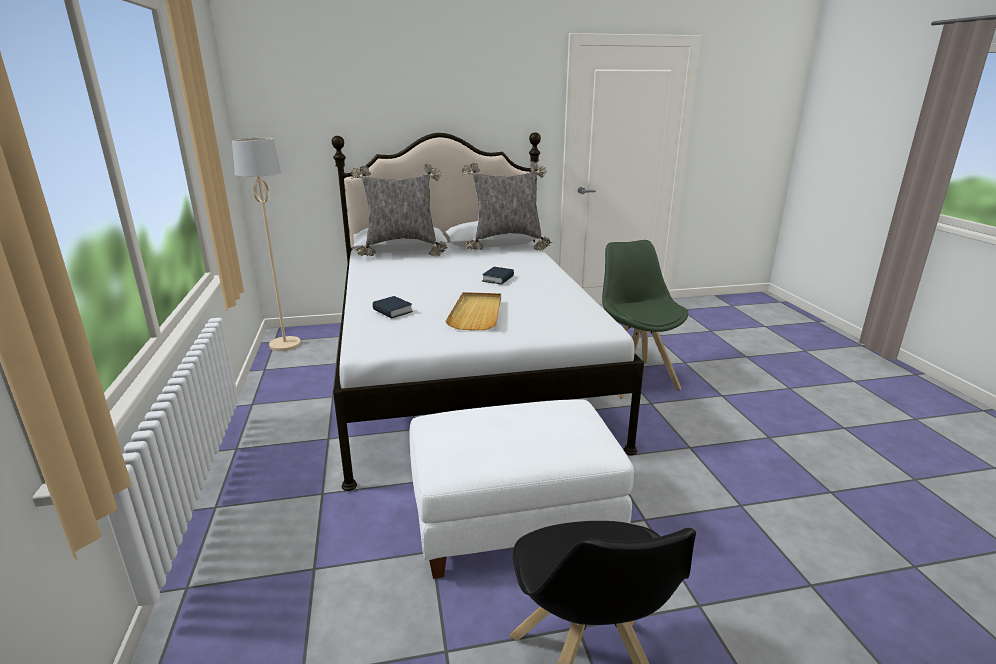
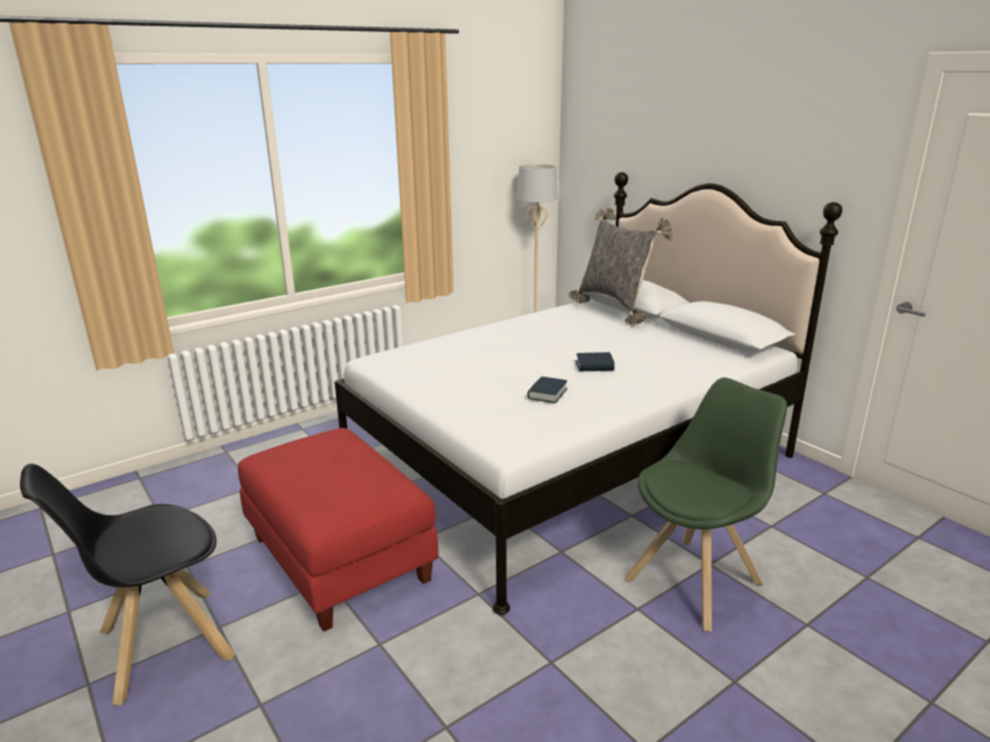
camera: 65 degrees right, 0 degrees up
book [372,296,413,318] -> book moved to [527,376,568,403]
white ottoman [409,399,634,579] -> red ottoman [238,428,439,632]
beige tray [446,292,501,330] -> none
pillow [462,161,552,251] -> none

